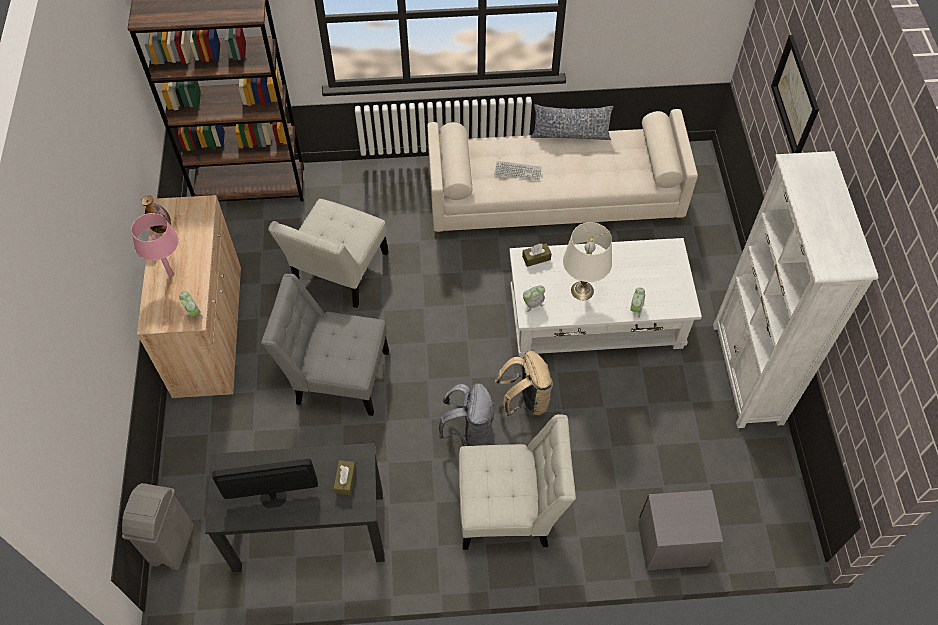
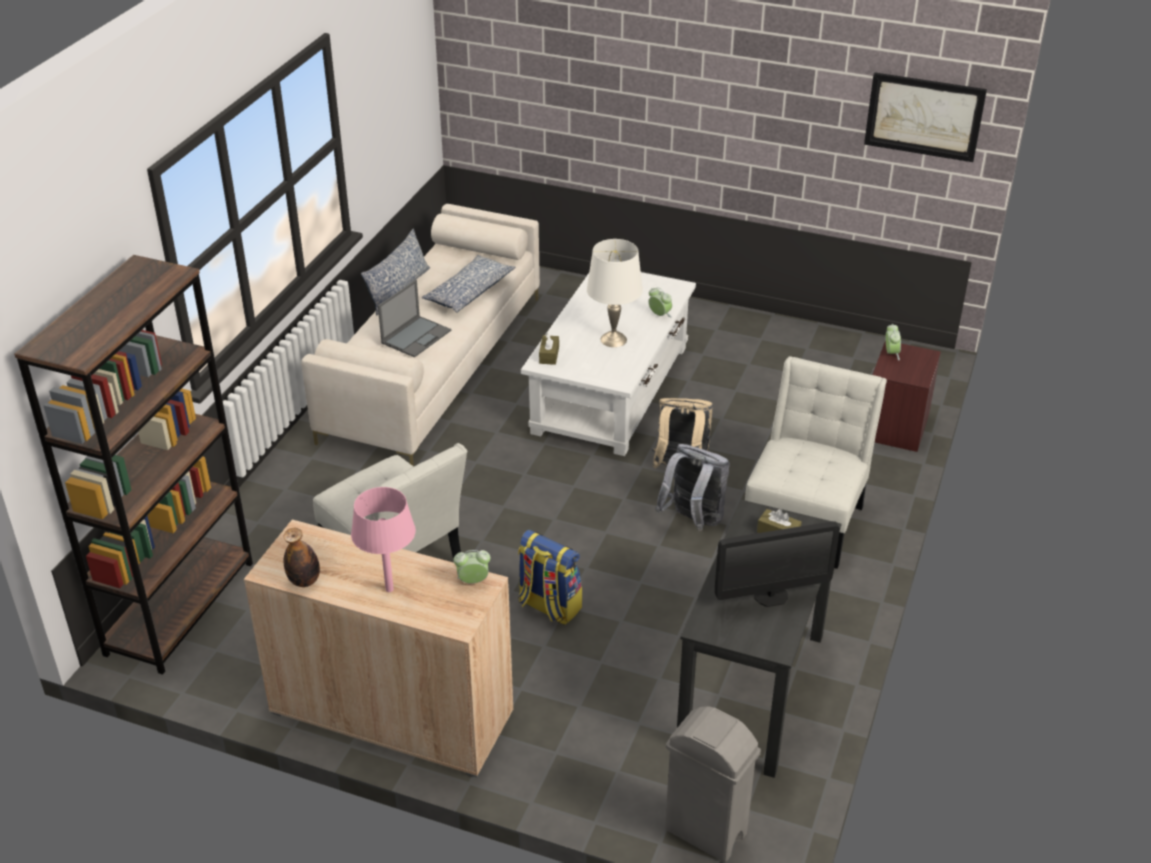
camera: 65 degrees left, 20 degrees down
monitor [213,459,318,508] -> monitor turned 120 degrees counterclockwise [715,521,840,607]
grey chair [261,274,389,416] -> backpack [518,530,582,625]
keyboard [494,161,542,180] -> laptop [378,280,451,357]
alarm clock [523,285,545,312] -> alarm clock moved to [886,324,901,360]
grey nightstand [638,490,723,570] -> brown nightstand [871,340,941,452]
white bookcase [713,151,878,428] -> none
picture [771,35,819,153] -> picture moved to [864,72,987,162]
none -> pillow [422,255,516,313]

